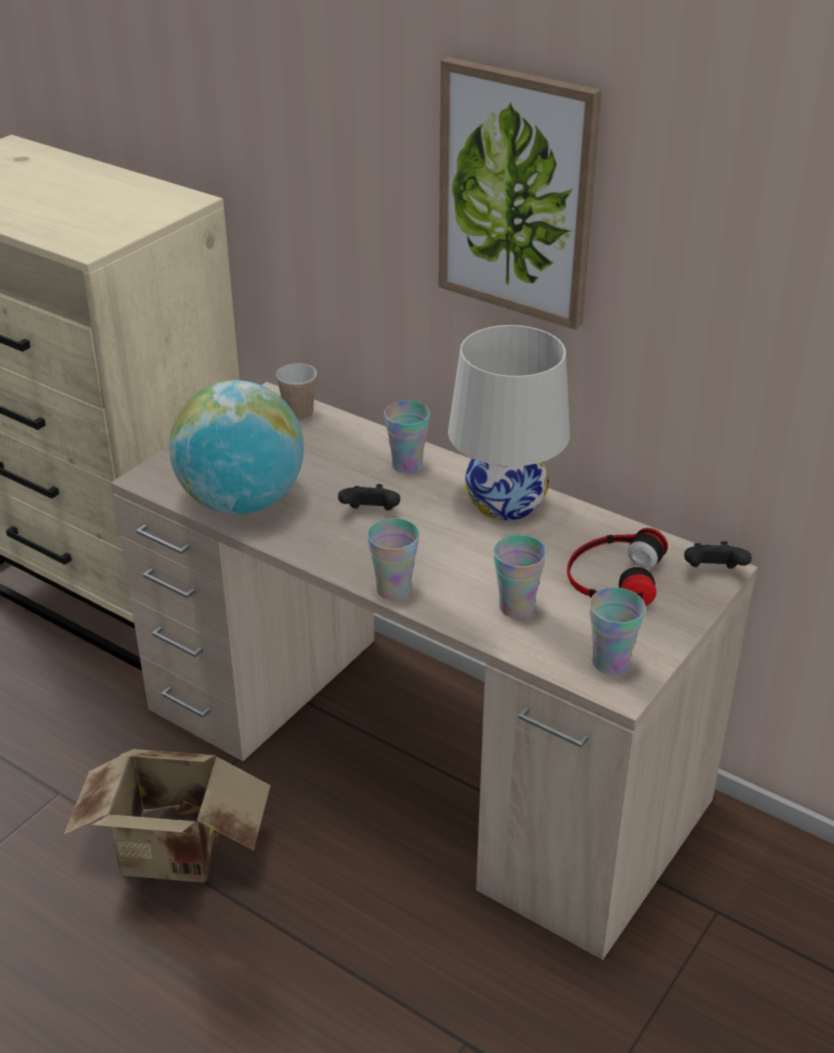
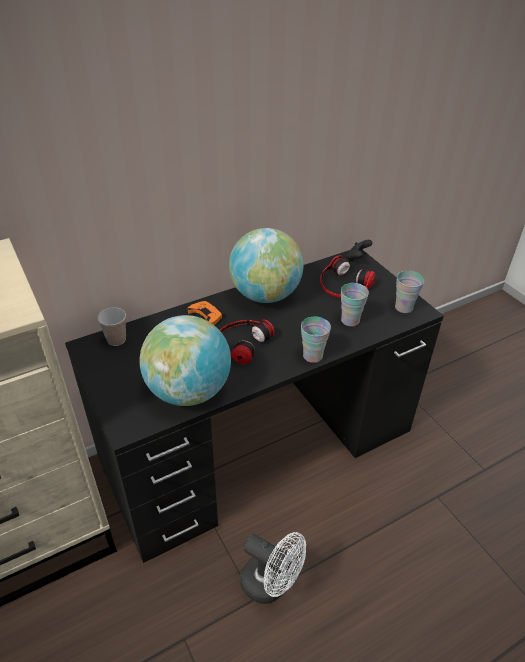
camera: 65 degrees left, 5 degrees up
cardboard box [64,749,271,883] -> white fan [240,532,306,604]
beige desk [111,382,758,960] -> black desk [65,250,444,563]
black game controller [338,484,400,511] -> headphones [220,319,275,364]
cup [384,401,430,474] -> orange game controller [188,301,223,325]
picture [438,57,602,330] -> none
white table lamp [448,325,570,520] -> globe [229,228,304,303]

